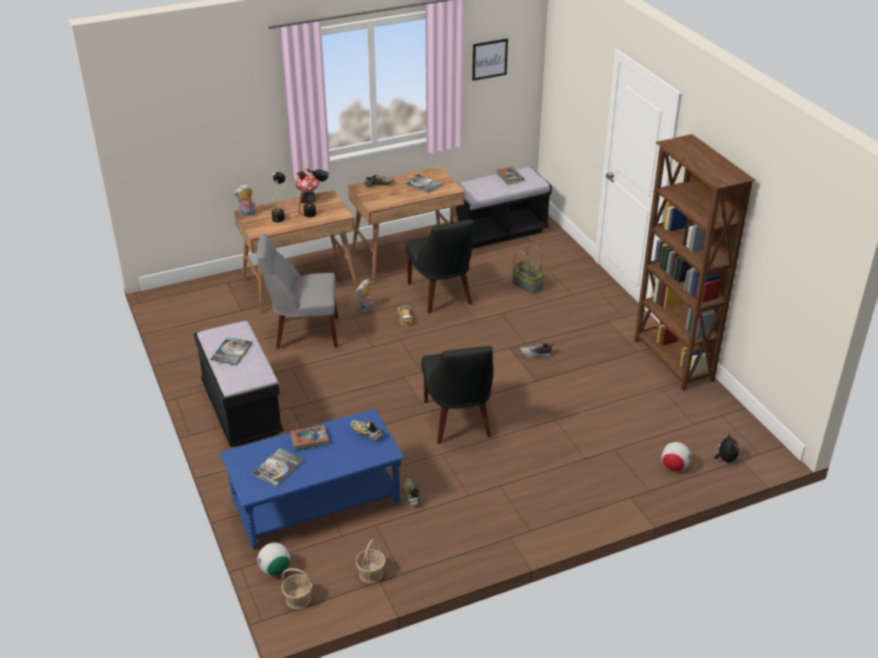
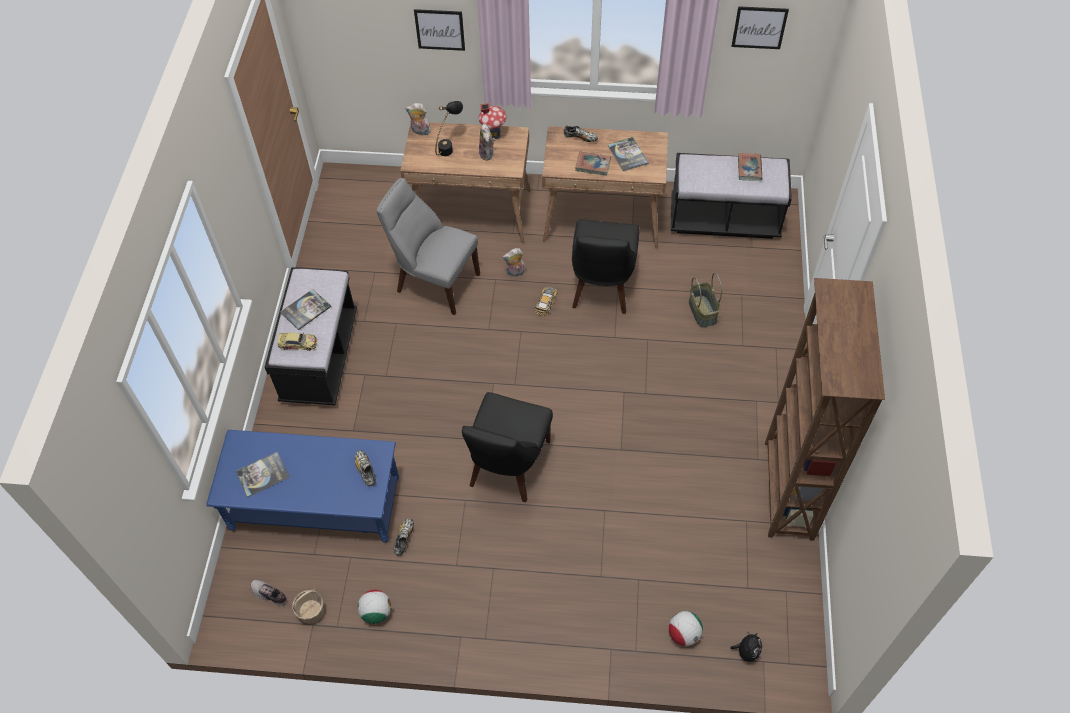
camera: 30 degrees right, 20 degrees up
football [257,542,290,576] -> football moved to [357,590,391,624]
basket [281,568,312,609] -> none
book [290,425,329,451] -> book moved to [575,152,611,176]
black table lamp [299,168,329,217] -> plush toy [479,123,495,160]
shoe [520,342,553,358] -> shoe moved to [250,580,287,606]
none -> toy car [277,332,317,351]
none -> picture [414,9,465,51]

